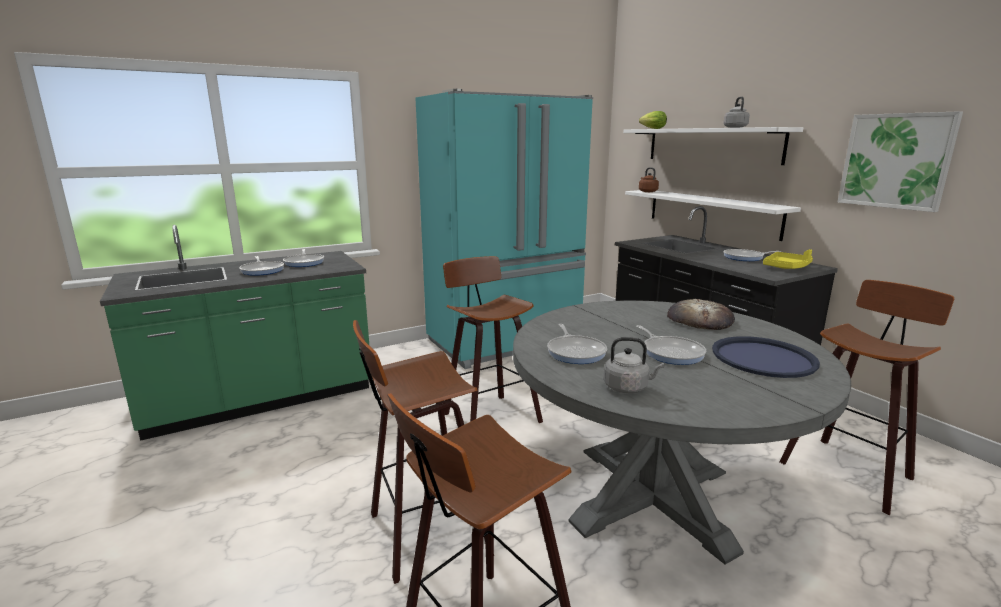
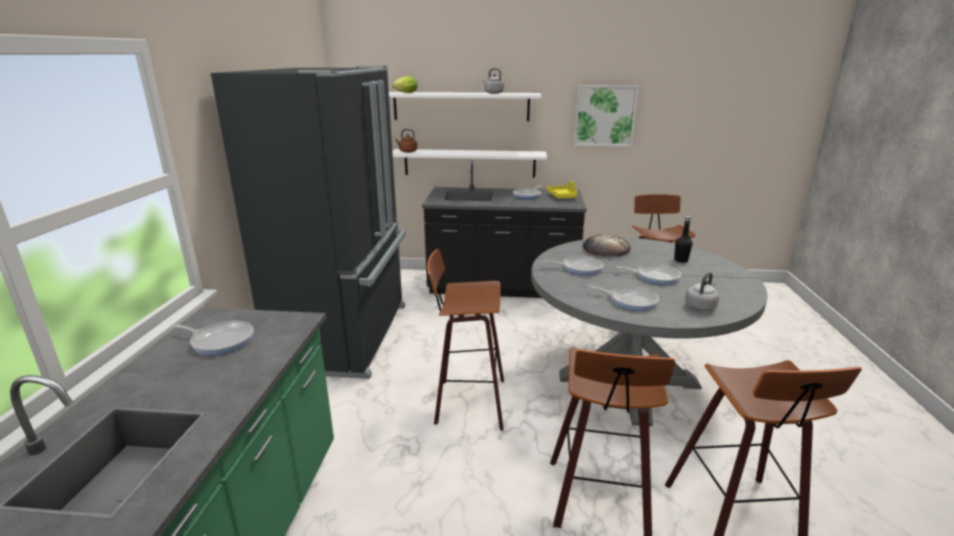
camera: 55 degrees left, 5 degrees up
frying pan [239,256,284,276] -> frying pan moved to [543,256,604,275]
turquoise fridge [416,89,593,369] -> black fridge [211,66,406,379]
blue tray [712,336,820,378] -> black bottle [674,216,693,263]

